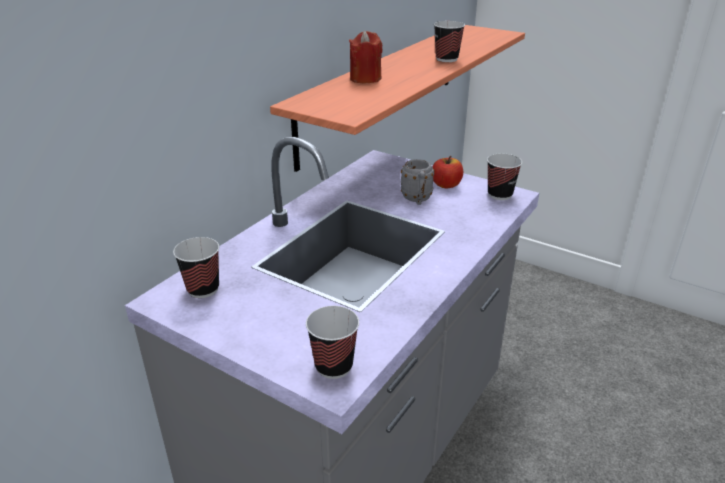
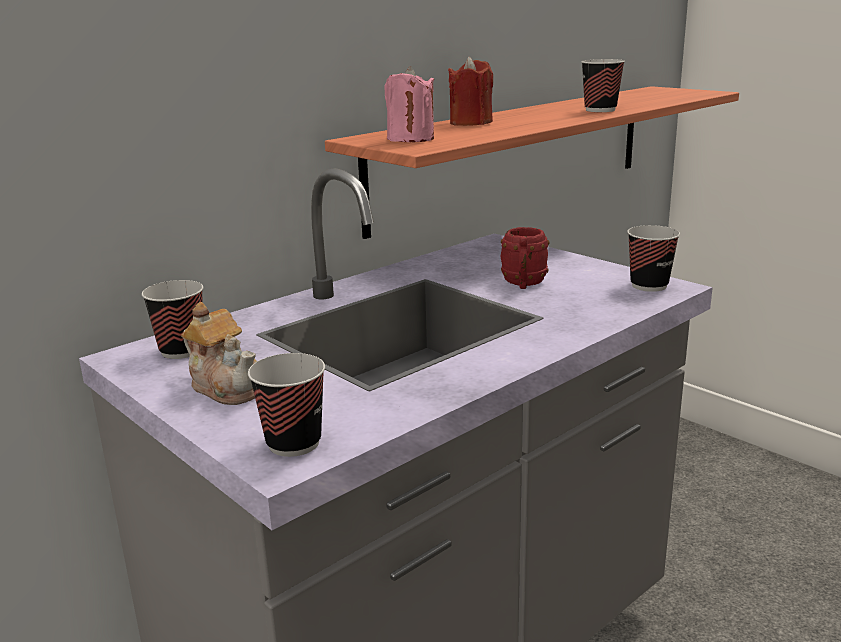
camera: 15 degrees right, 10 degrees down
grey mug [401,159,435,205] -> red mug [500,227,550,289]
apple [432,156,463,188] -> none
none -> teapot [181,302,257,405]
none -> pink candle [384,66,434,142]

